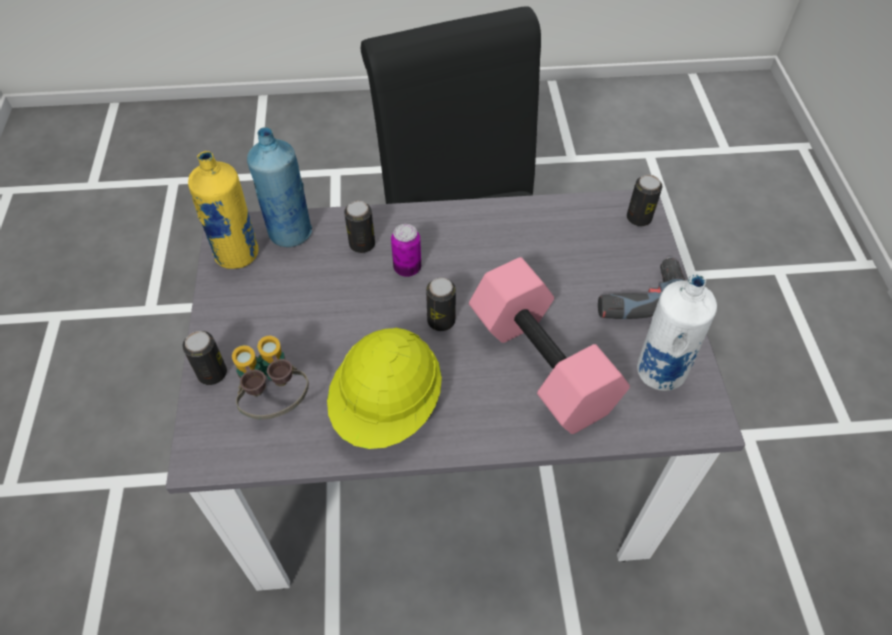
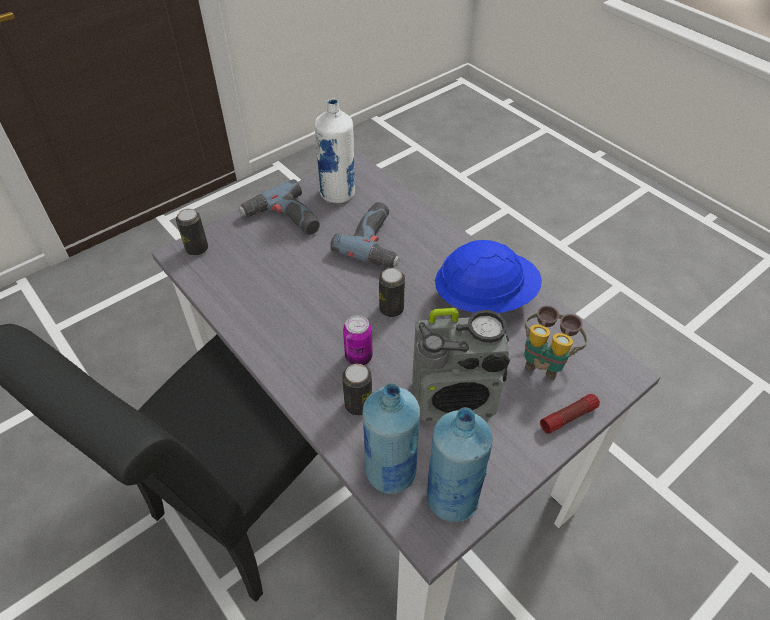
camera: 125 degrees left, 5 degrees down
can [183,331,227,385] -> flashlight [540,394,600,434]
yellow bottle [188,151,258,269] -> blue bottle [427,407,493,522]
yellow hard hat [327,328,442,449] -> blue hard hat [435,240,542,313]
pink dumbbell [469,257,630,434] -> power drill [330,202,400,268]
none -> radio [412,308,510,423]

